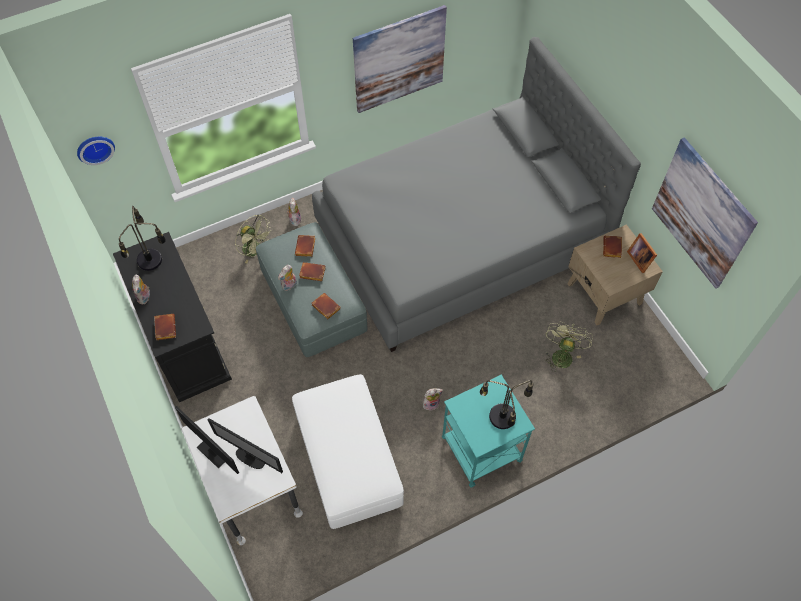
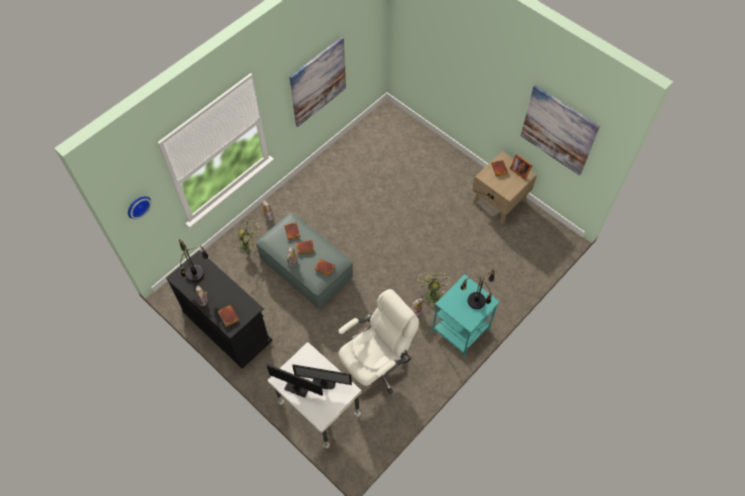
camera: 20 degrees left, 0 degrees up
white ottoman [292,374,404,529] -> white office chair [338,289,419,394]
grey bed [312,37,641,352] -> none
green fan [545,322,593,372] -> green fan moved to [417,271,451,308]

